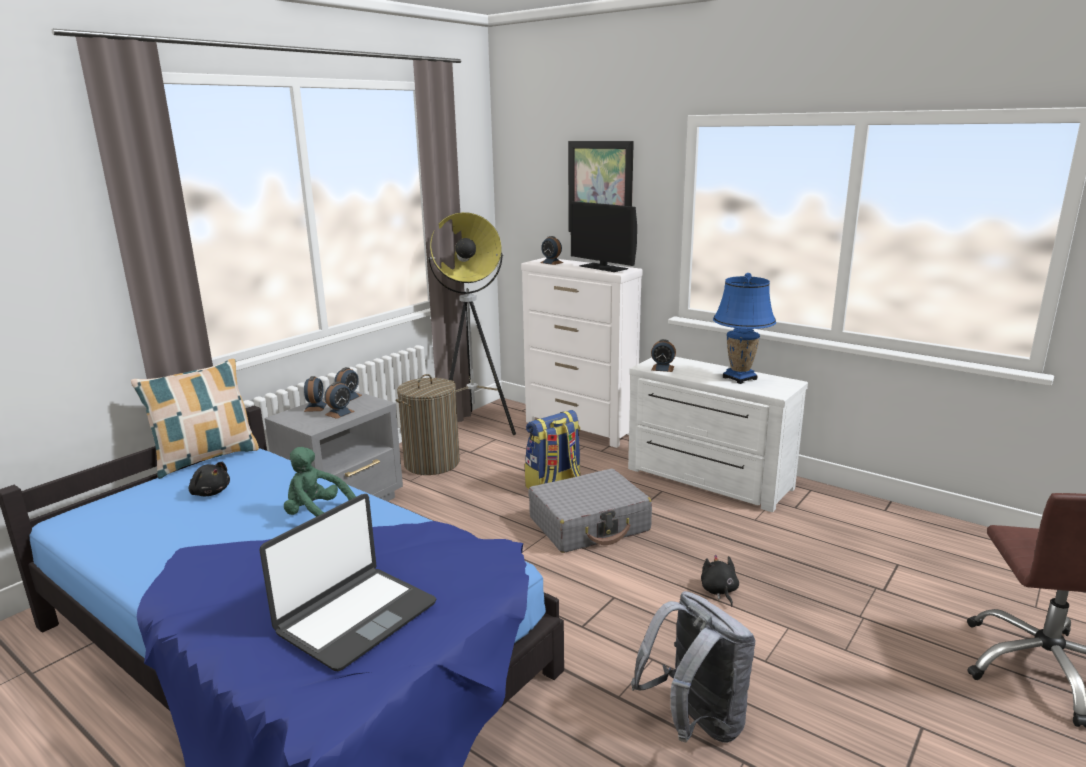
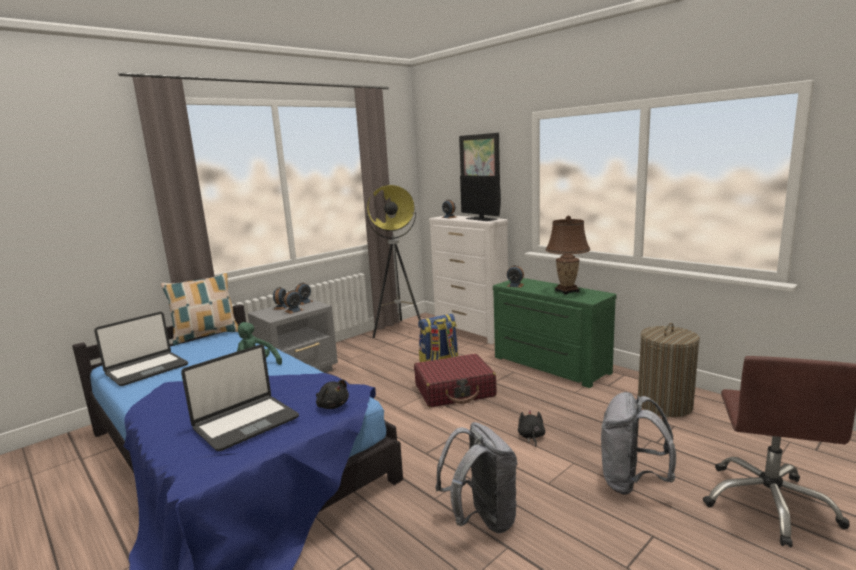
camera: 10 degrees right, 5 degrees down
black plush toy [189,462,230,496] -> black plush toy moved to [316,379,349,409]
laundry basket [395,374,460,475] -> laundry basket moved to [638,323,700,417]
grey suitcase [528,469,652,553] -> red suitcase [414,354,497,407]
white dresser [628,357,808,512] -> green dresser [493,278,617,388]
blue table lamp [713,273,776,384] -> brown table lamp [546,216,590,295]
none -> laptop [94,312,188,386]
none -> grey backpack [601,392,676,495]

